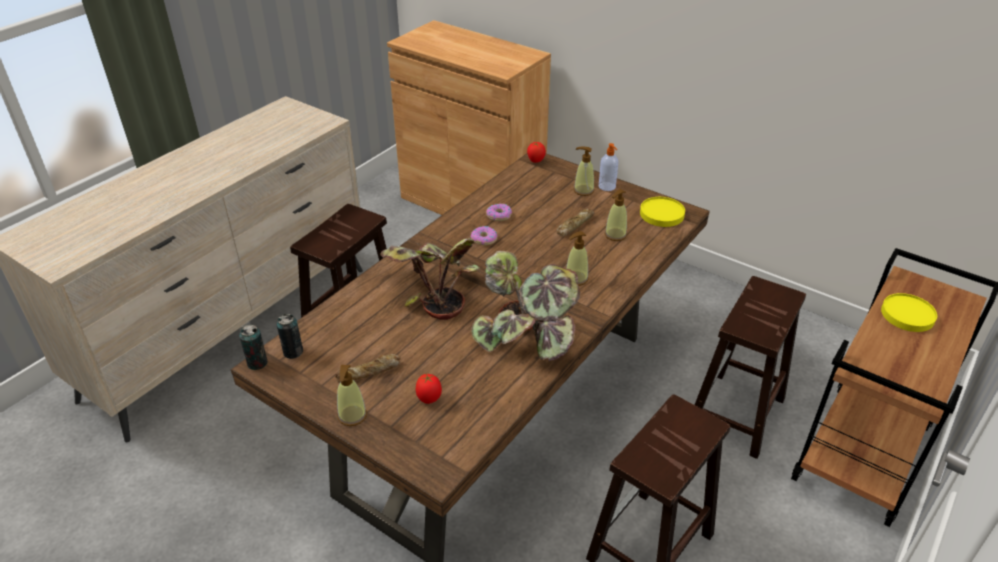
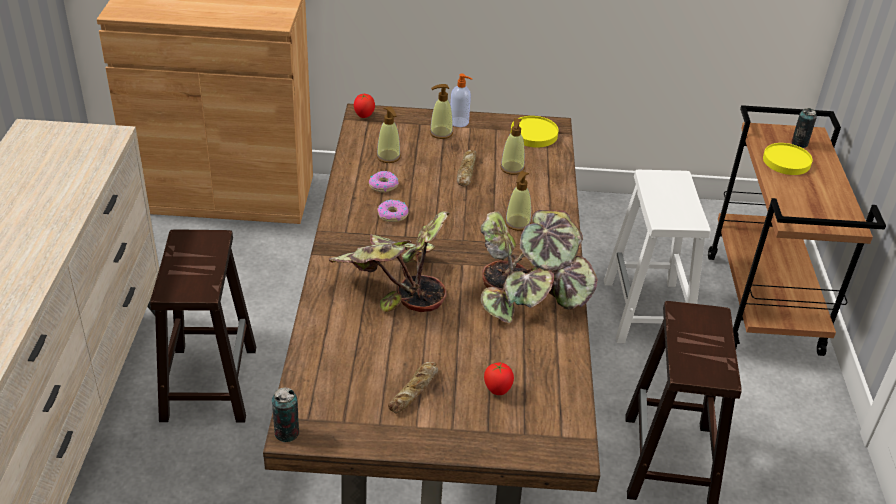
camera: 35 degrees left, 0 degrees up
can [276,314,303,359] -> can moved to [791,108,817,148]
soap dispenser [337,365,367,426] -> soap dispenser moved to [377,106,401,163]
brown stool [695,276,806,459] -> white stool [604,170,711,343]

